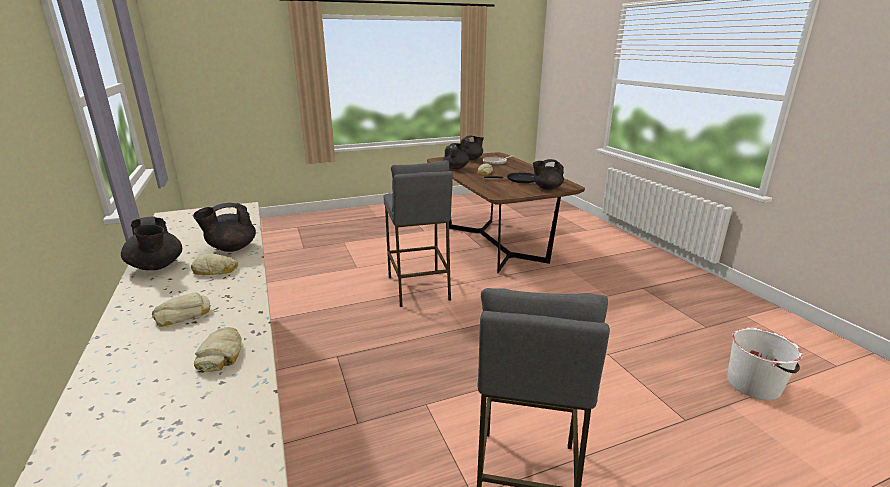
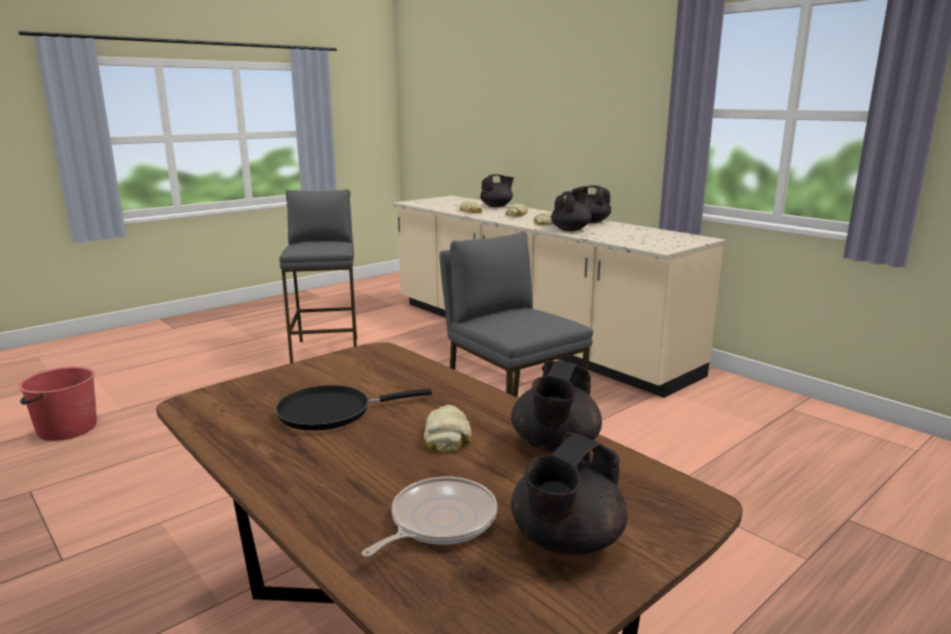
camera: 160 degrees right, 5 degrees down
black teapot [533,159,564,190] -> black teapot moved to [480,174,514,207]
white bucket [728,328,803,400] -> red bucket [19,366,97,441]

